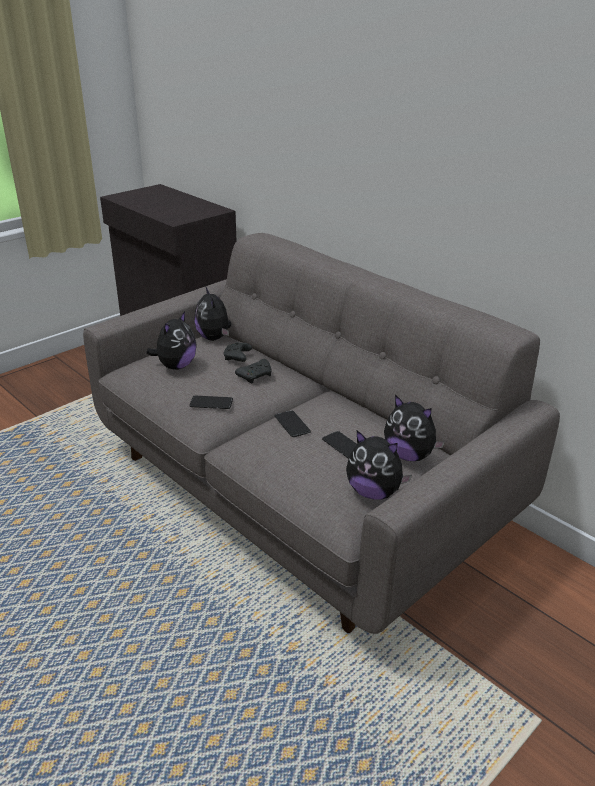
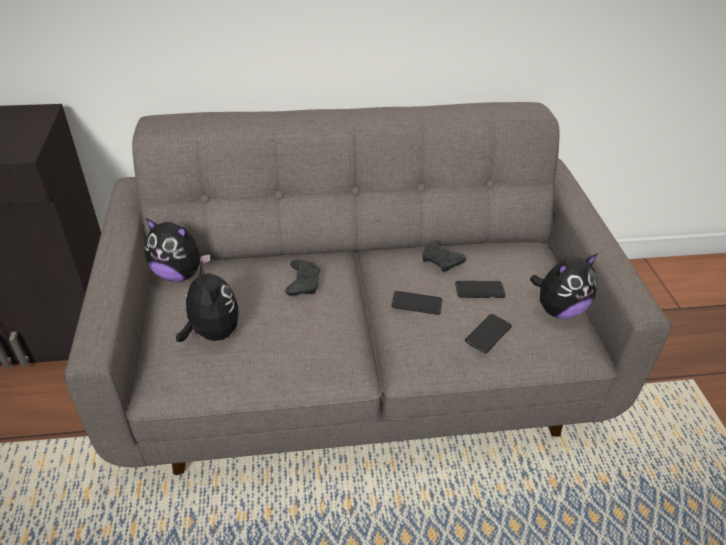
camera: 55 degrees left, 10 degrees up
phone [189,396,233,409] -> phone moved to [465,314,512,353]
black game controller [223,342,252,362] -> black game controller moved to [422,241,466,272]
plush toy [384,395,445,461] -> none

